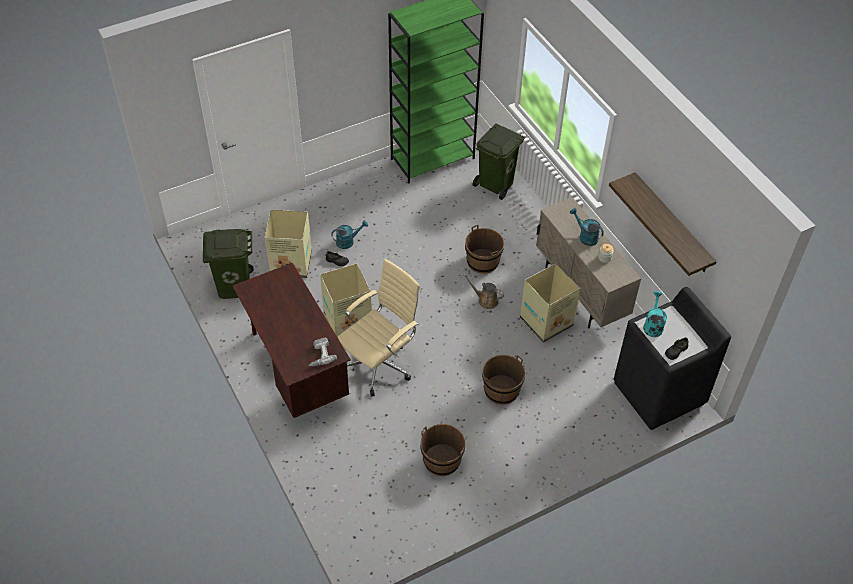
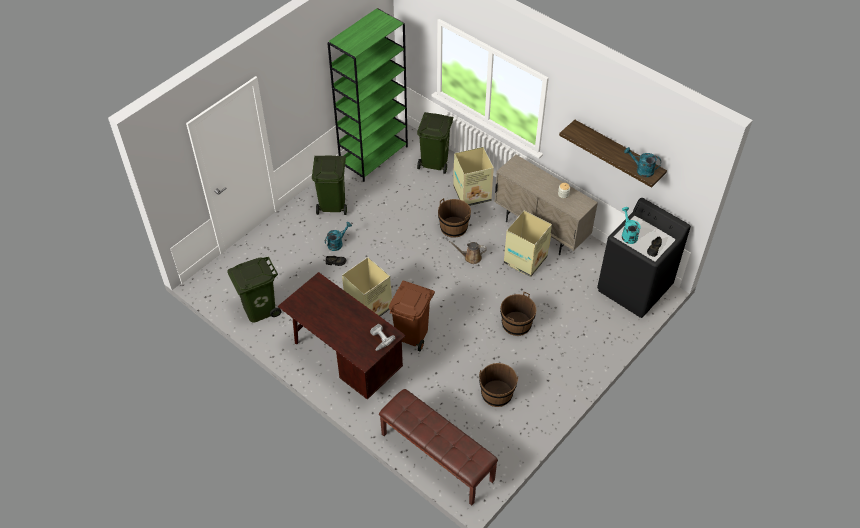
camera: 20 degrees left, 0 degrees up
cardboard box [265,210,312,278] -> cardboard box moved to [453,147,494,206]
beige office chair [337,259,420,397] -> brown trash can [389,281,435,351]
turquoise watering can [570,208,604,246] -> turquoise watering can moved to [624,147,661,177]
none -> green trash can [312,156,347,215]
none -> brown bench [379,389,498,505]

